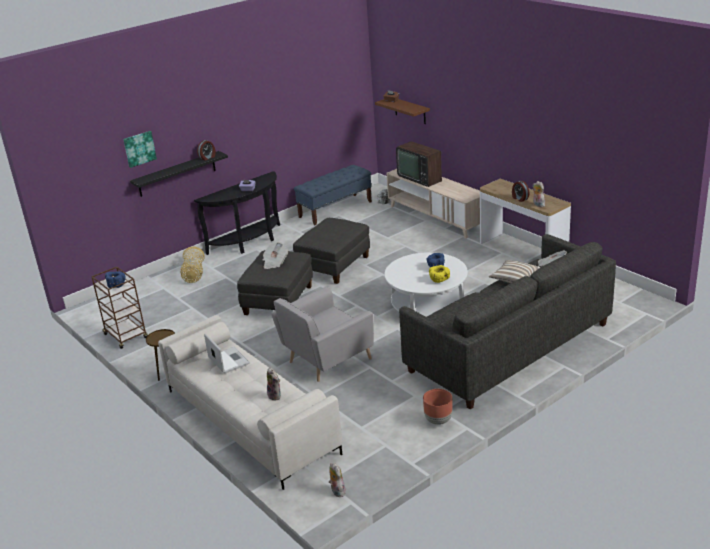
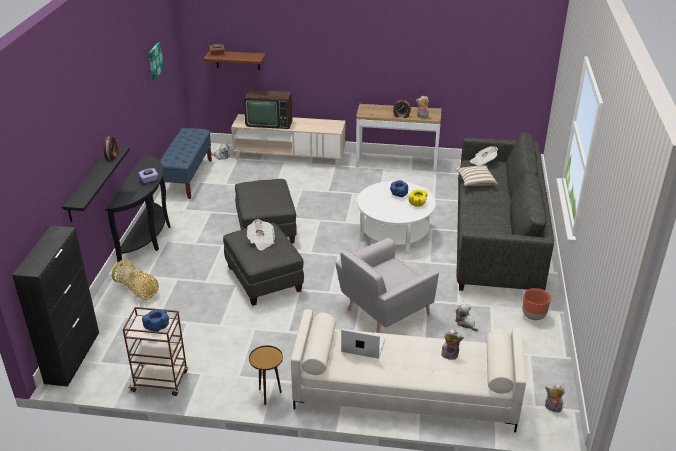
camera: 45 degrees left, 5 degrees up
picture [123,131,157,168] -> picture moved to [149,42,164,80]
grey armchair [271,287,374,382] -> grey armchair turned 45 degrees clockwise [335,238,439,333]
none -> black cabinet [12,226,99,387]
none -> plush toy [455,304,478,331]

